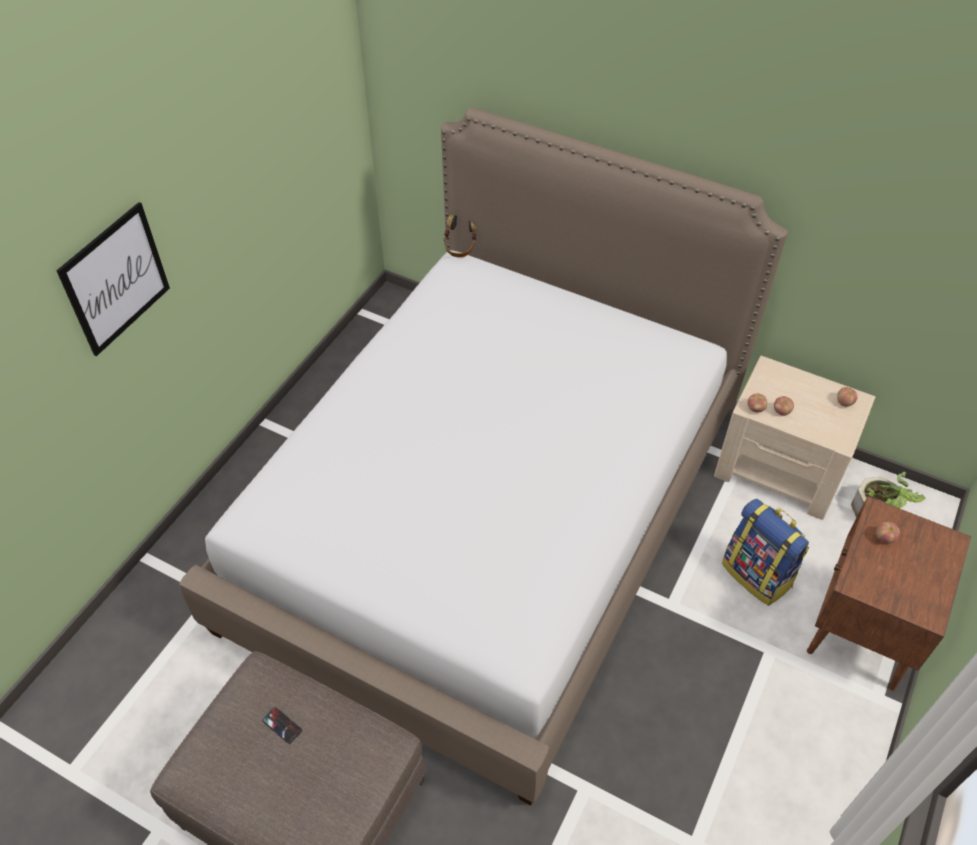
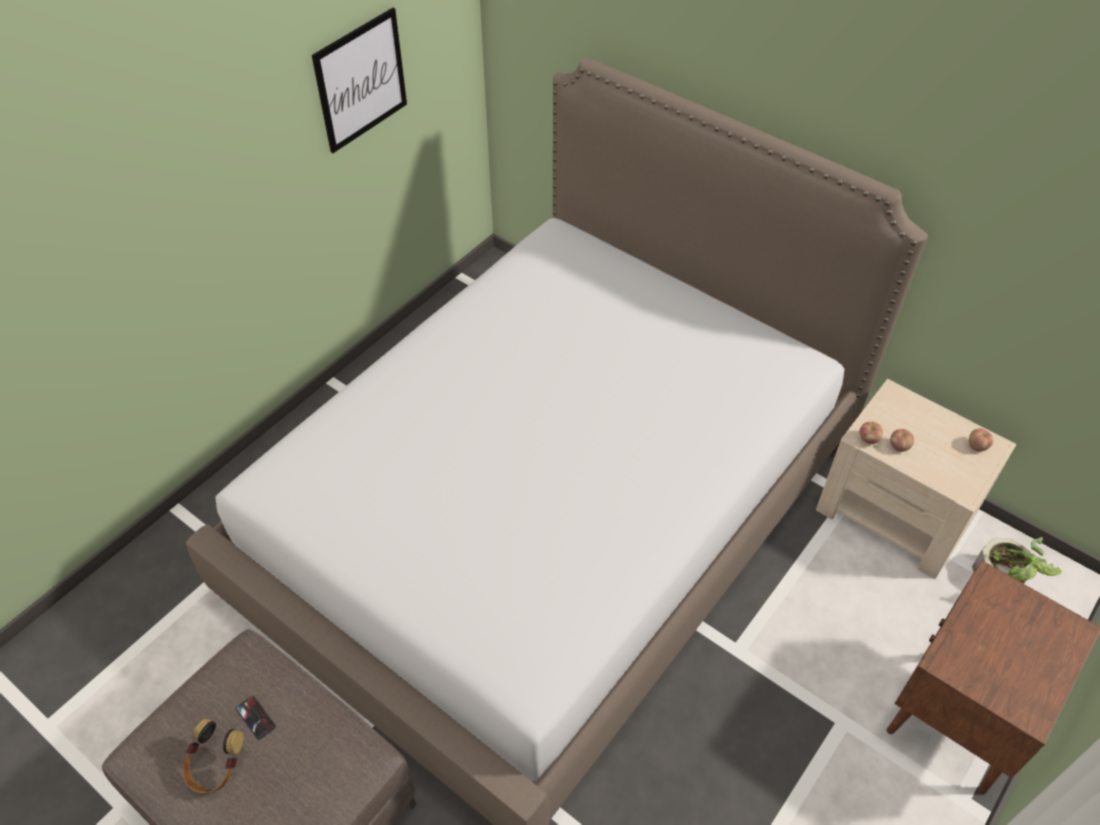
camera: 10 degrees right, 0 degrees up
picture [56,202,170,356] -> picture moved to [312,8,407,153]
headphones [444,215,476,257] -> headphones moved to [183,718,244,793]
backpack [722,499,809,606] -> none
apple [876,522,900,543] -> none

